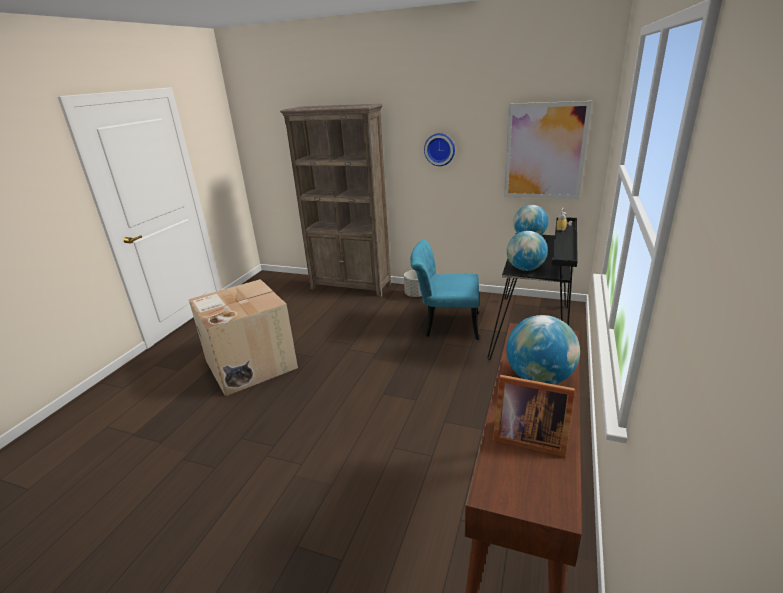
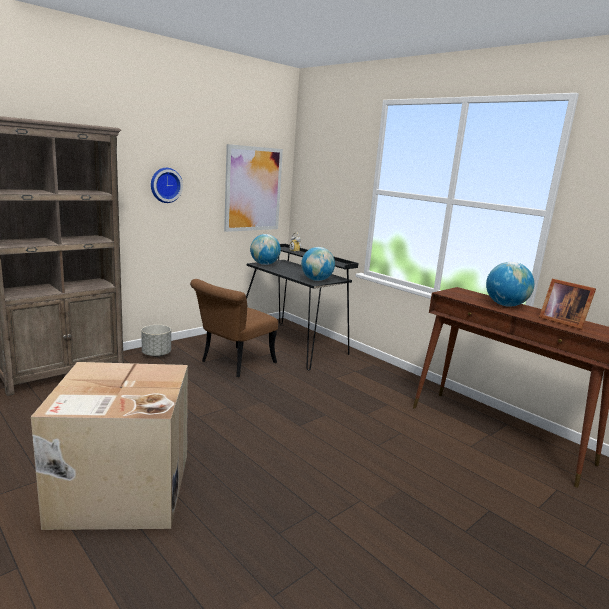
camera: 65 degrees left, 10 degrees down
turquoise chair [410,240,479,340] -> brown chair [190,279,278,377]
picture frame [493,375,575,458] -> picture frame turned 90 degrees clockwise [539,279,596,329]

